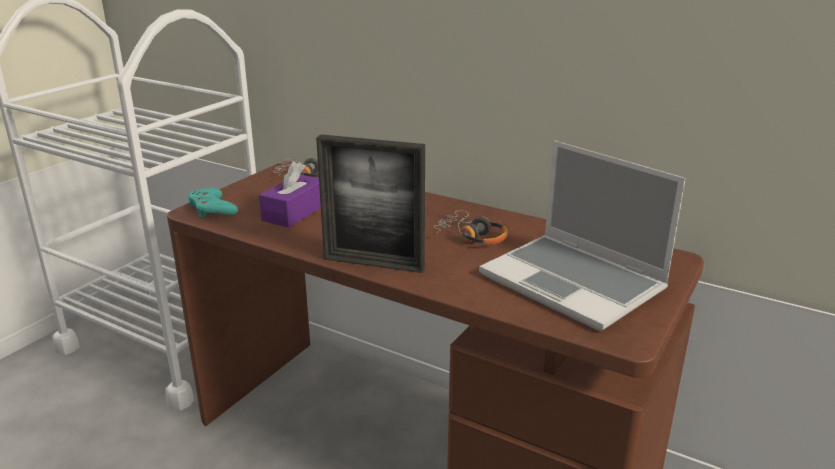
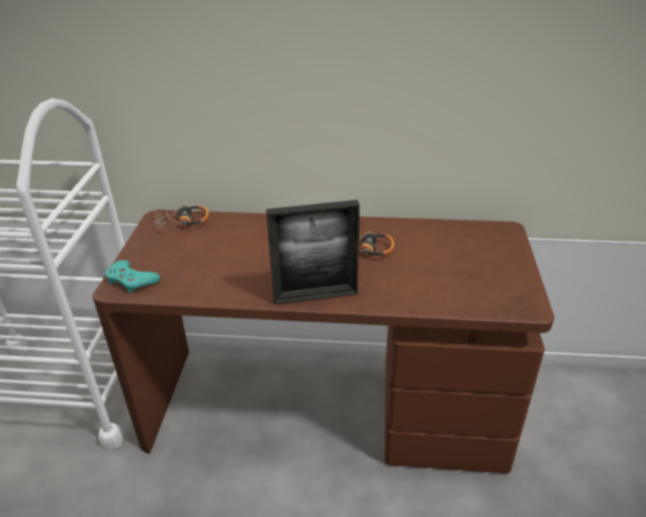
camera: 25 degrees left, 10 degrees up
purple tissue box [259,161,321,228] -> none
laptop [479,140,686,331] -> none

